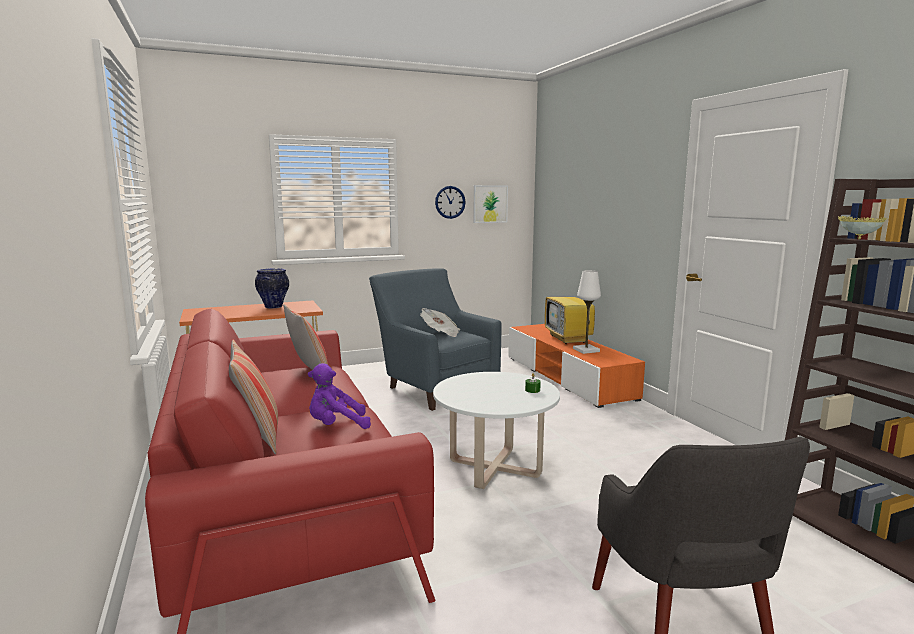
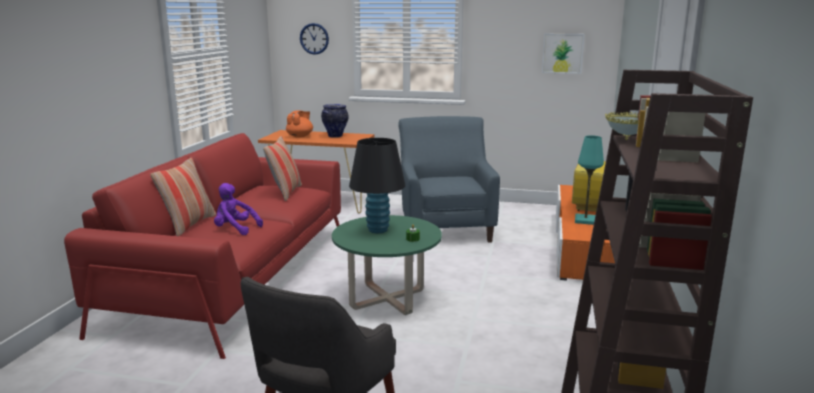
camera: 35 degrees right, 5 degrees up
newspaper [420,308,460,337] -> none
white coffee table [433,372,560,489] -> green coffee table [332,215,442,315]
wall clock [435,186,466,219] -> wall clock moved to [300,23,329,55]
white table lamp [573,270,601,354] -> turquoise table lamp [575,136,604,225]
none -> orange teapot [286,111,313,138]
none -> black table lamp [349,138,406,233]

